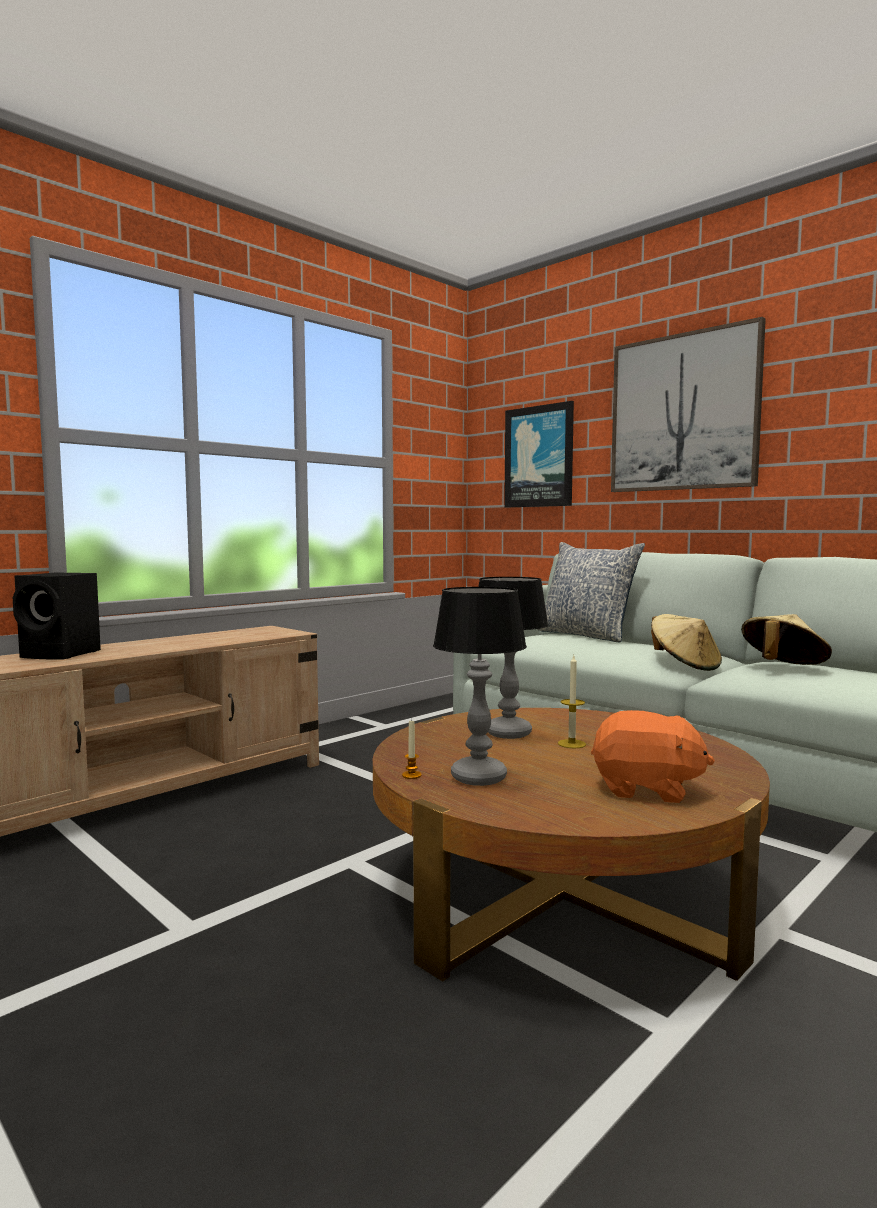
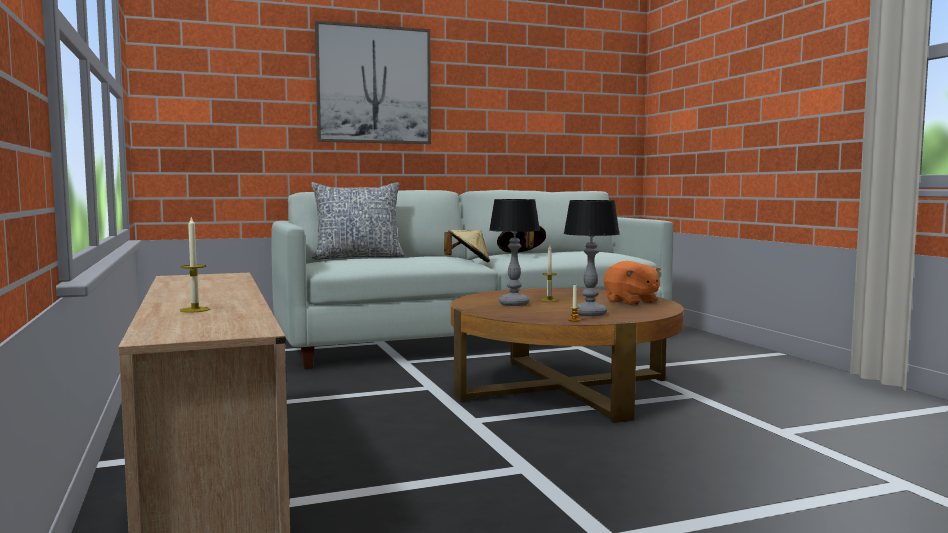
camera: 65 degrees left, 0 degrees up
black speaker [13,573,101,660] -> candle [180,216,210,313]
picture [504,401,574,508] -> none
orange plush toy [591,710,715,803] -> orange plush toy turned 105 degrees clockwise [604,261,661,305]

